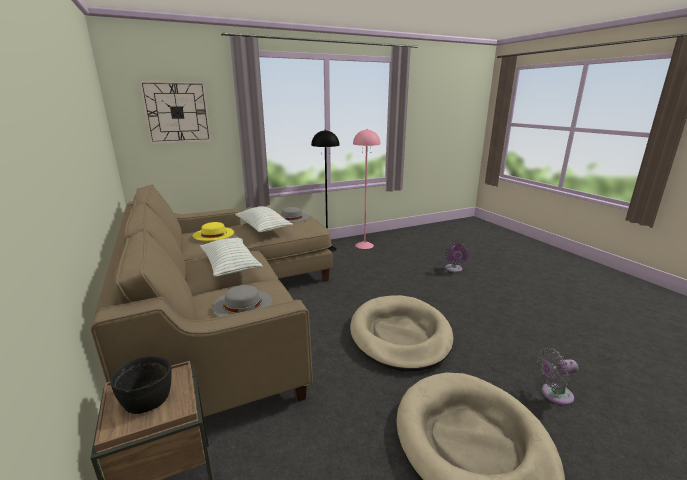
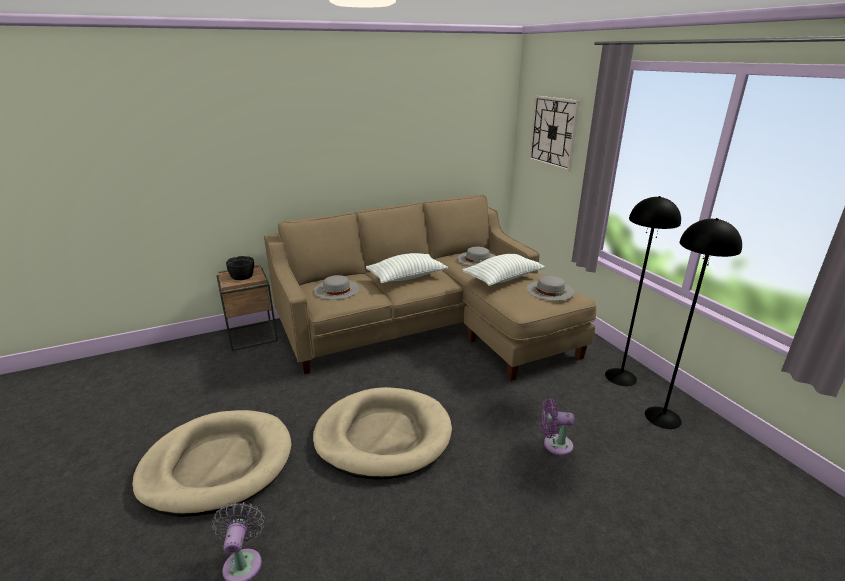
camera: 90 degrees right, 5 degrees up
yellow hat [193,222,234,241] -> grey hat [458,247,495,266]
pink floor lamp [353,129,381,249] -> black floor lamp [645,218,742,429]
purple fan [445,243,469,272] -> purple fan moved to [541,398,575,456]

